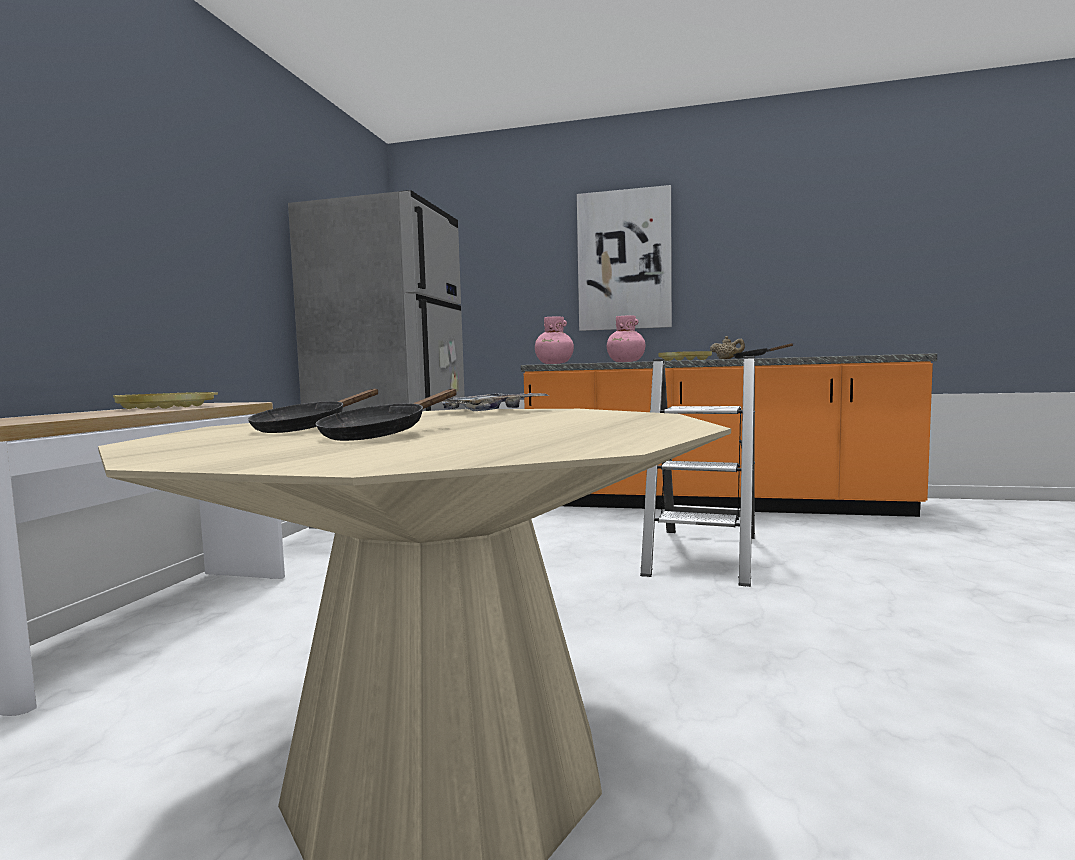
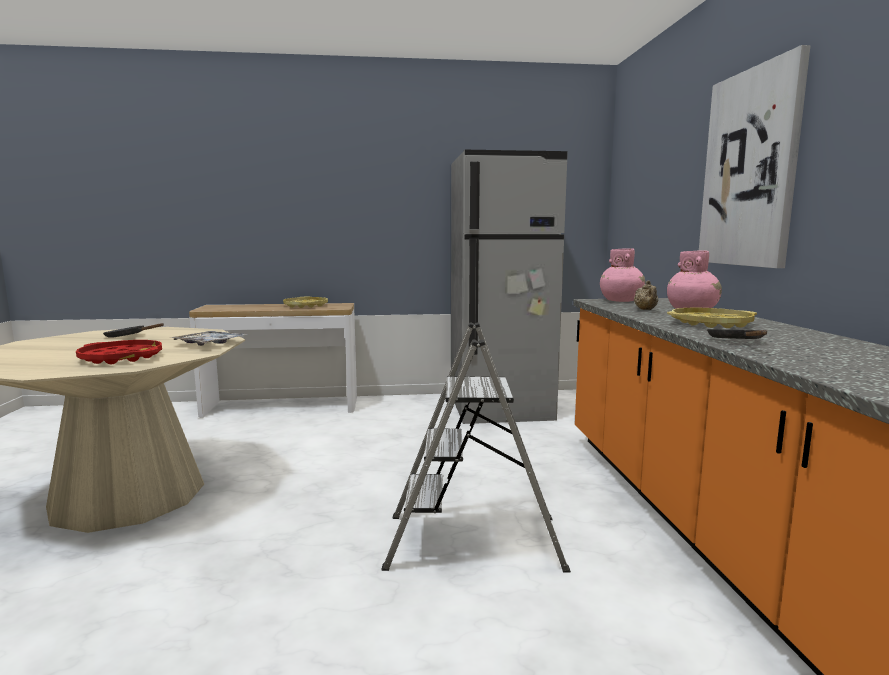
camera: 70 degrees right, 5 degrees up
black frying pan [315,389,457,441] -> none
beige teapot [710,336,745,359] -> beige teapot moved to [634,280,658,310]
none -> red tray [76,340,162,364]

